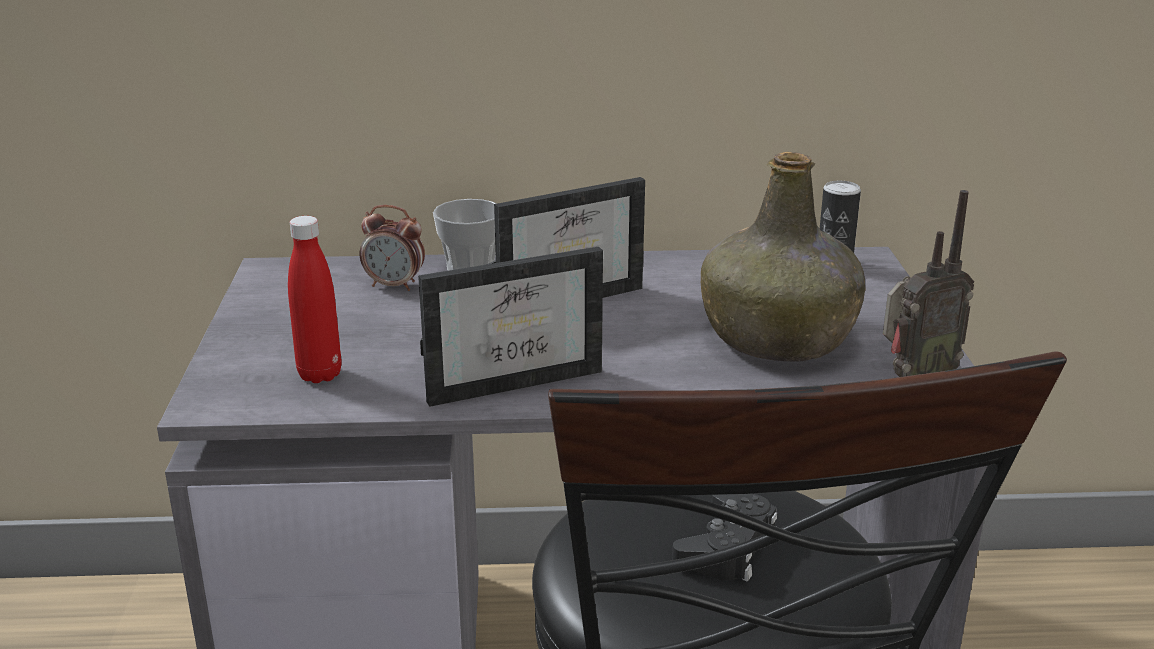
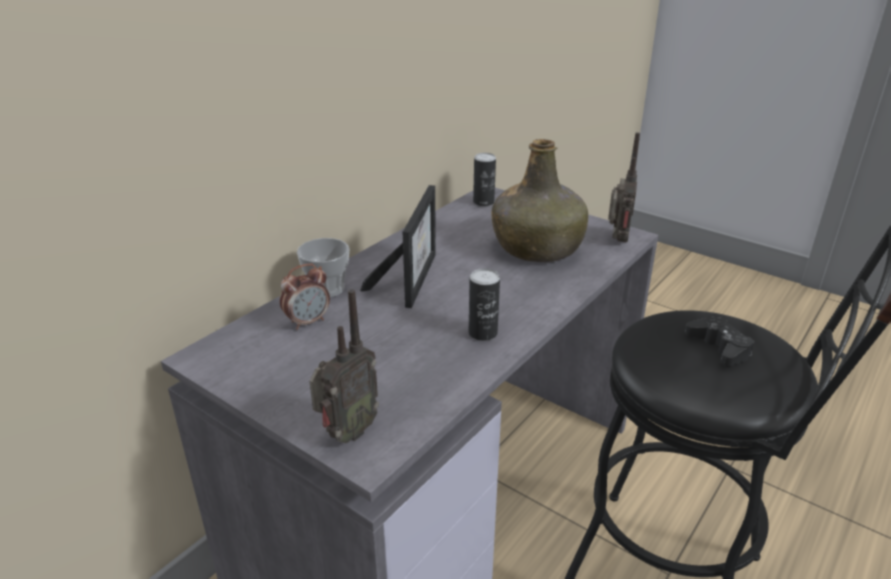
camera: 50 degrees left, 5 degrees up
red bottle [288,216,342,383] -> none
picture frame [418,246,603,407] -> can [468,268,500,341]
none -> radio [309,289,379,443]

